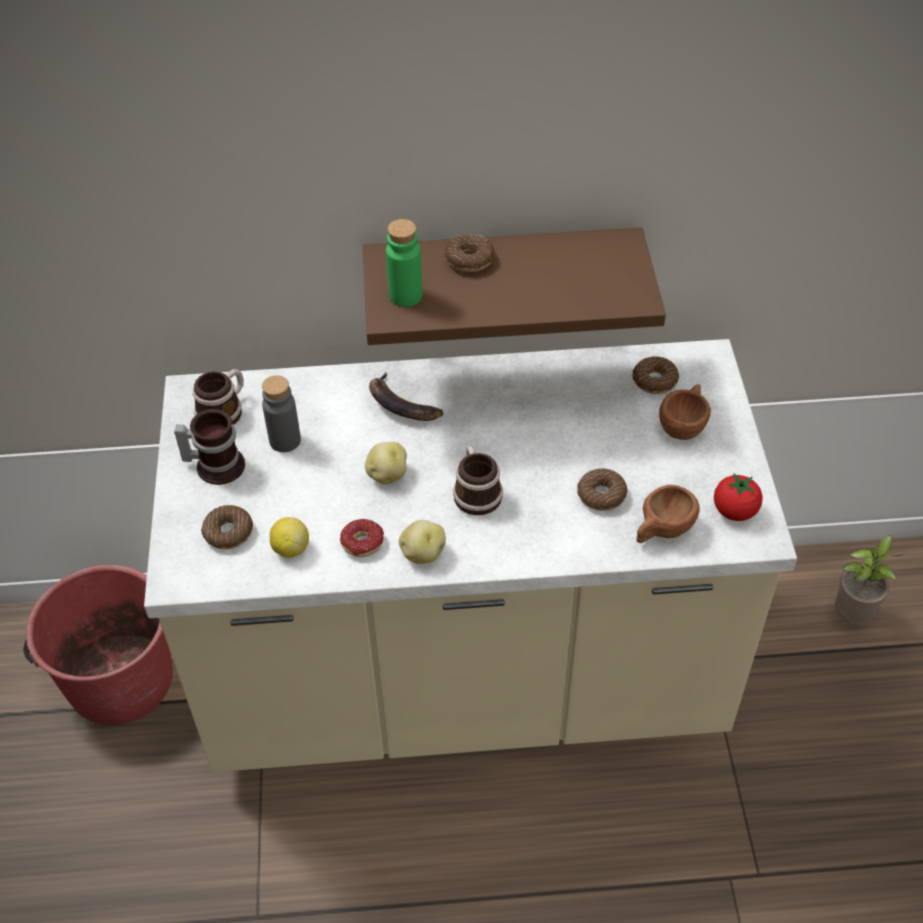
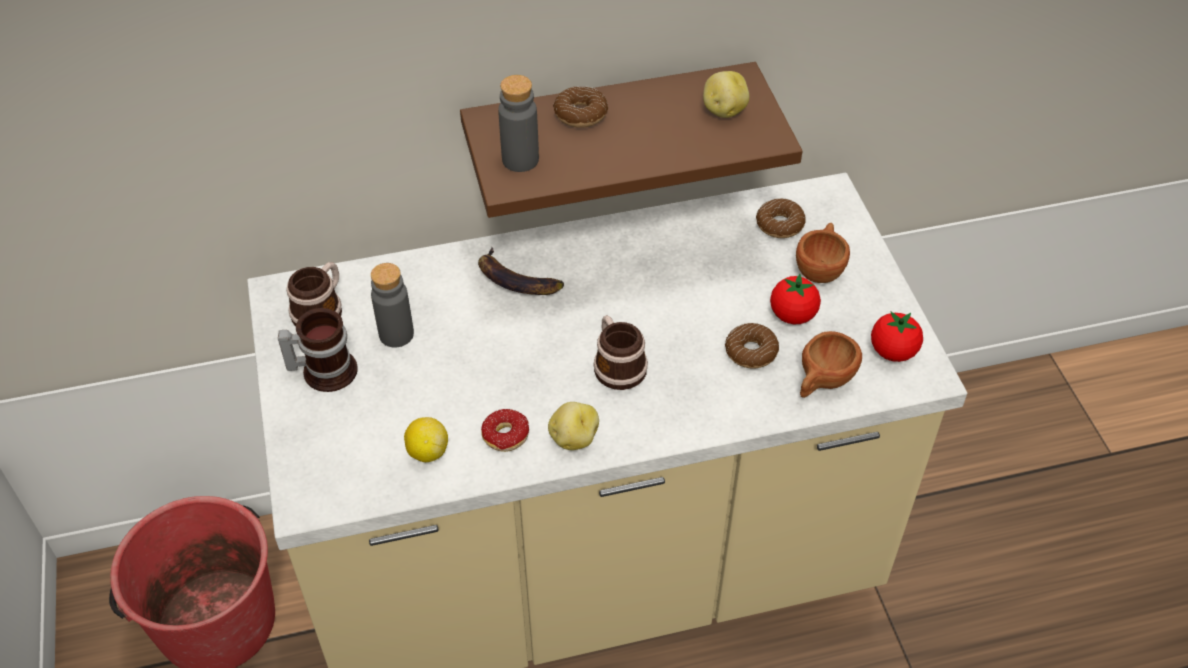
camera: 10 degrees left, 0 degrees up
donut [201,505,253,549] -> none
potato [365,442,407,484] -> potato moved to [703,71,749,118]
green bottle [386,219,423,307] -> grey bottle [498,75,539,172]
potted plant [835,535,901,625] -> none
none -> tomato [770,274,821,324]

